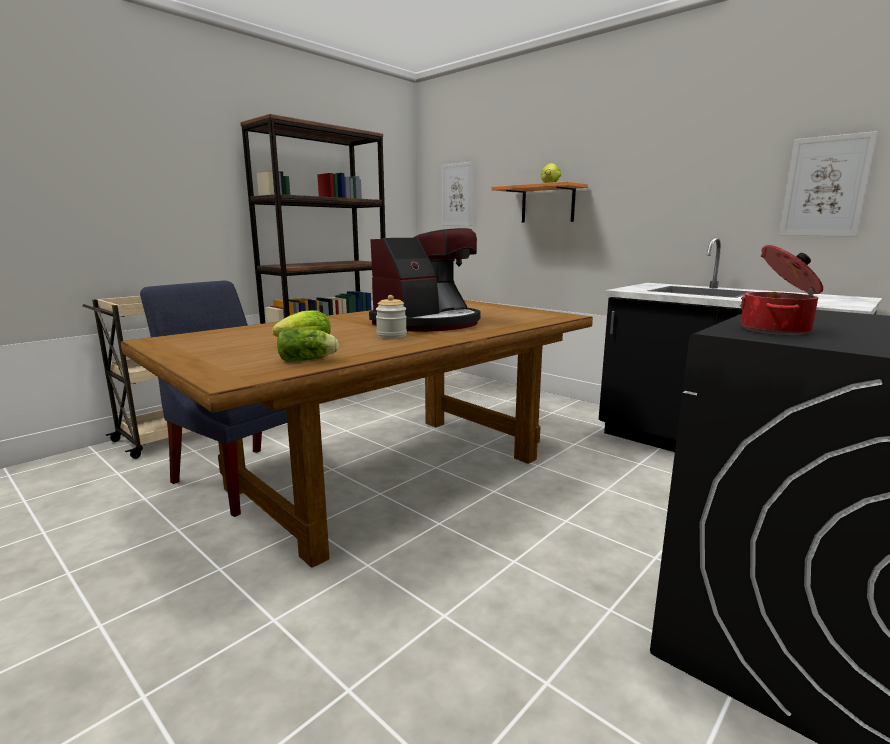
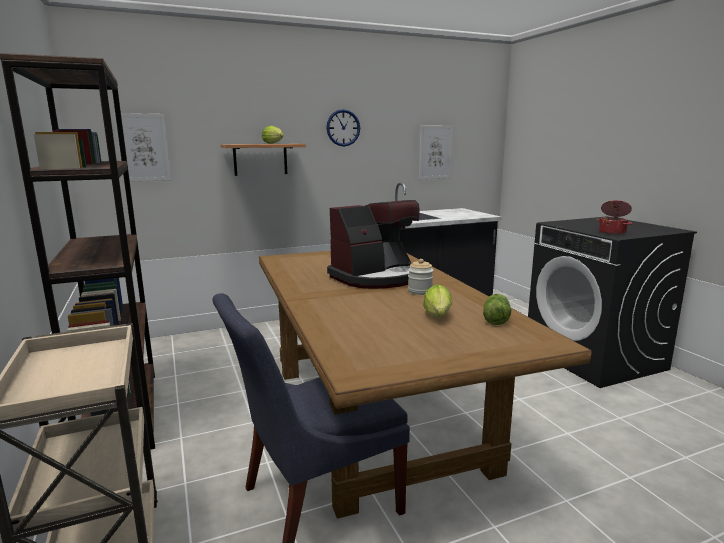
camera: 65 degrees left, 0 degrees up
coffee machine [369,228,481,332] -> coffee machine turned 75 degrees clockwise [327,200,420,289]
none -> wall clock [326,109,360,146]

